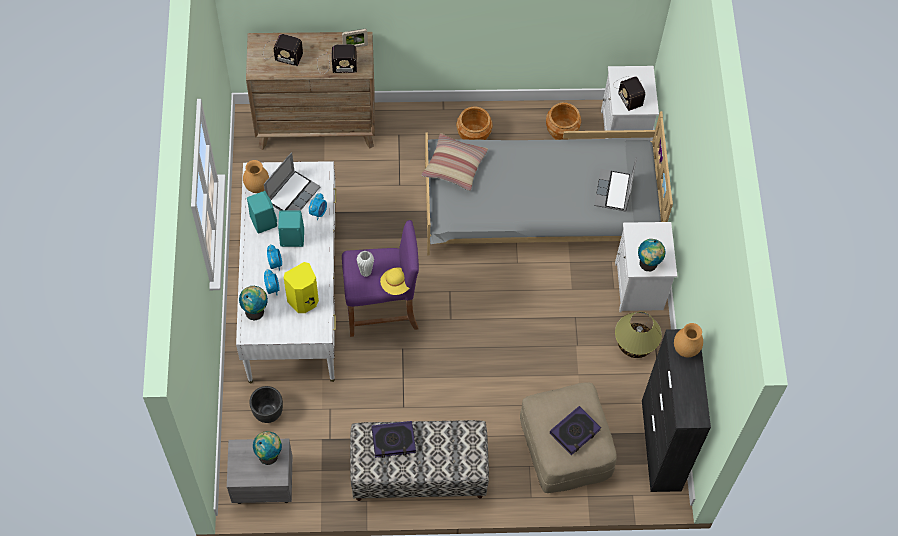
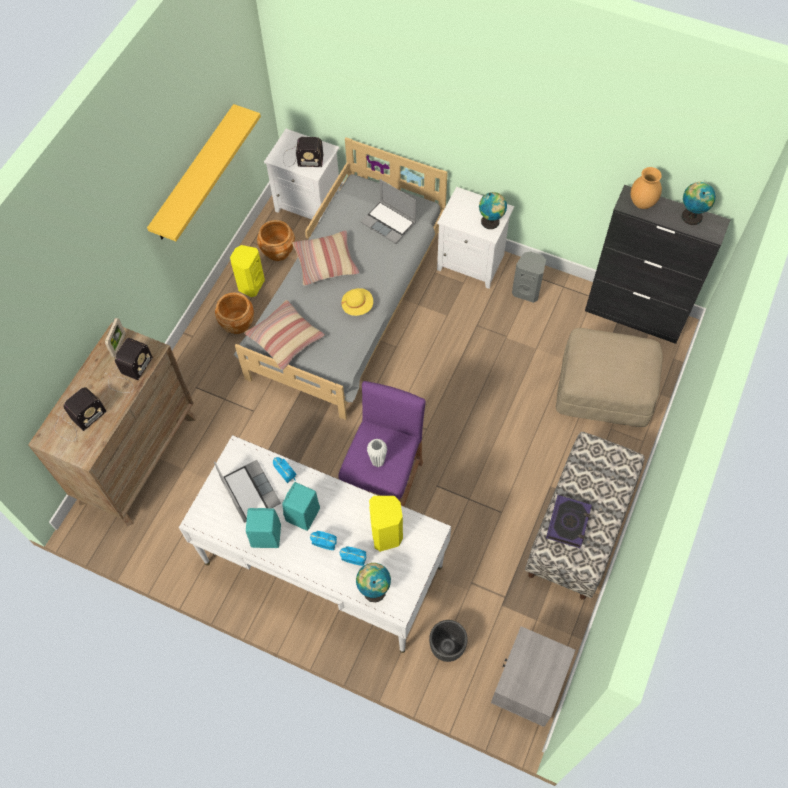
camera: 60 degrees left, 0 degrees up
brown vase [243,160,269,193] -> none
globe [253,431,282,465] -> globe moved to [682,182,716,225]
yellow hat [380,268,410,295] -> yellow hat moved to [341,288,373,316]
book [550,406,601,455] -> none
table lamp [615,312,662,358] -> grey speaker [512,251,546,303]
none -> yellow shelf [147,104,261,241]
none -> yellow speaker [230,245,265,297]
none -> pillow [292,230,359,286]

